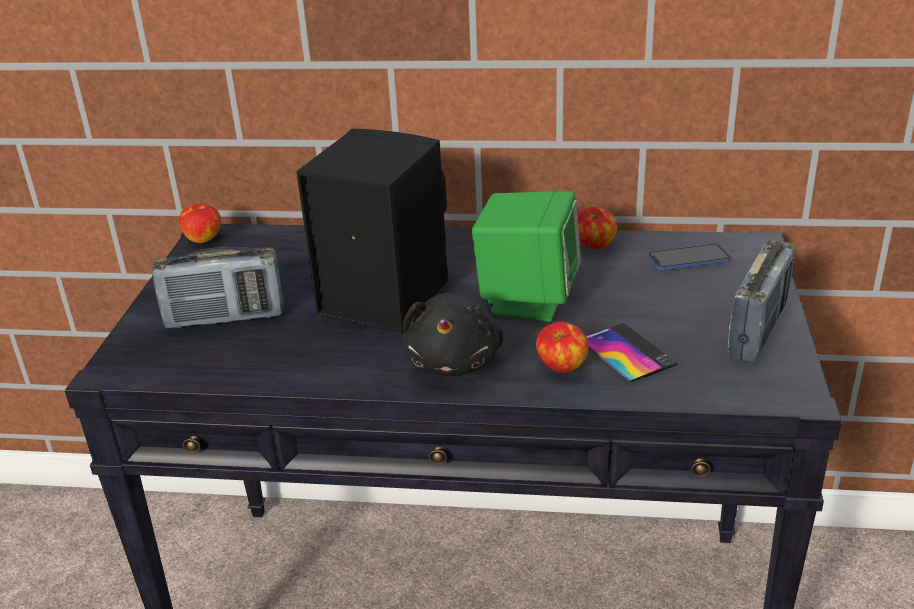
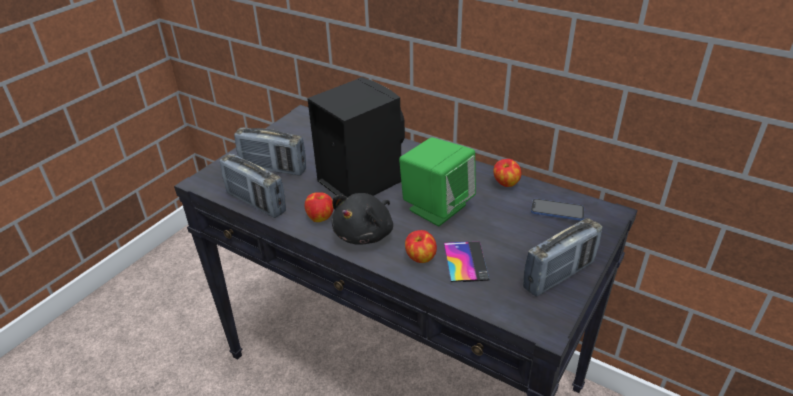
camera: 25 degrees right, 5 degrees up
apple [179,204,221,243] -> apple moved to [305,192,334,222]
none -> radio [220,154,286,218]

